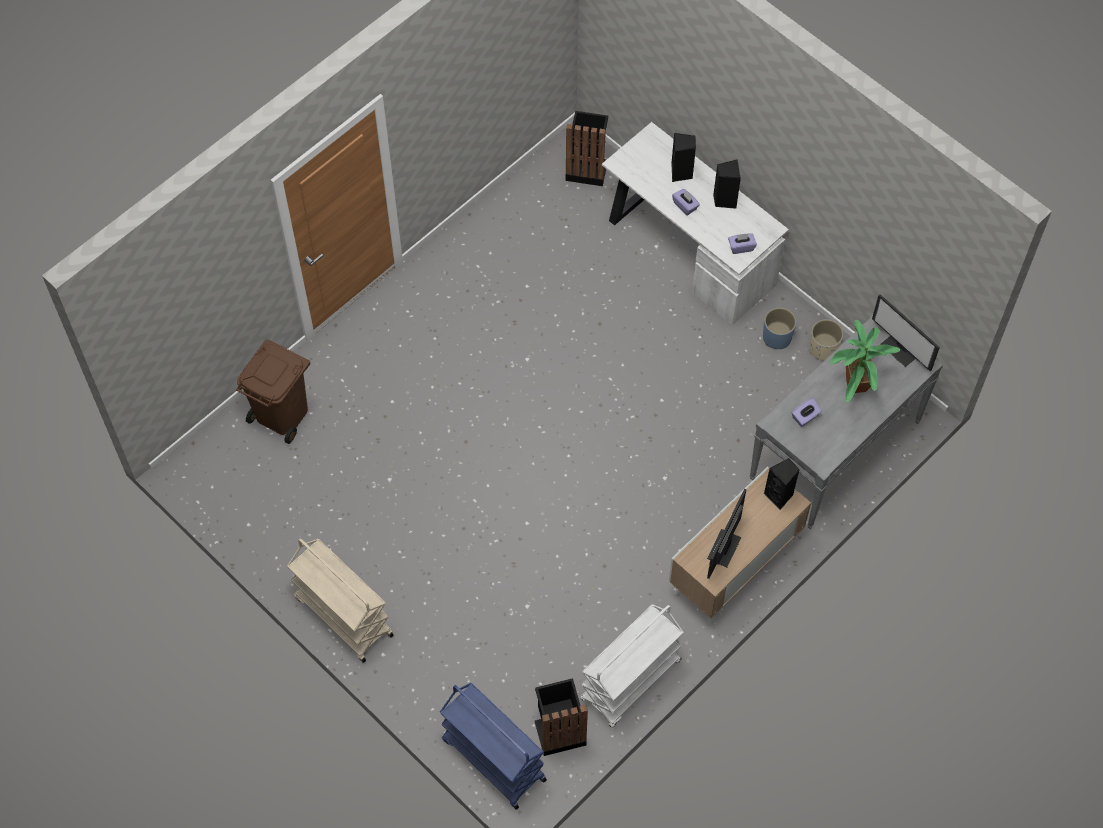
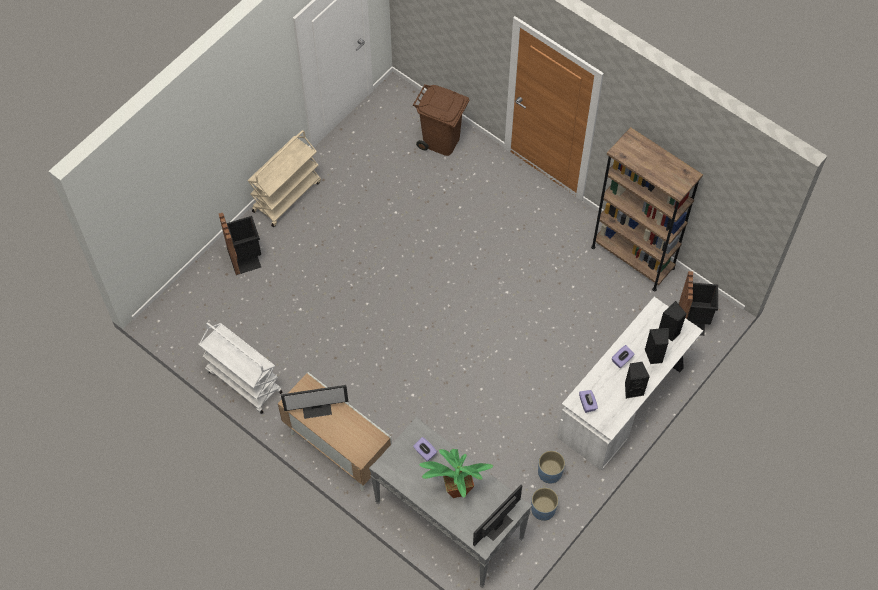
camera: 85 degrees right, 0 degrees up
blue cart [440,683,547,810] -> none
black trash can [535,678,588,756] -> black trash can moved to [219,213,261,275]
monitor [707,489,747,579] -> monitor turned 150 degrees clockwise [281,385,348,419]
black speaker [764,458,800,510] -> black speaker moved to [659,301,687,341]
beige planter [809,319,844,361] -> blue planter [531,487,559,521]
none -> brown bookcase [591,127,703,291]

